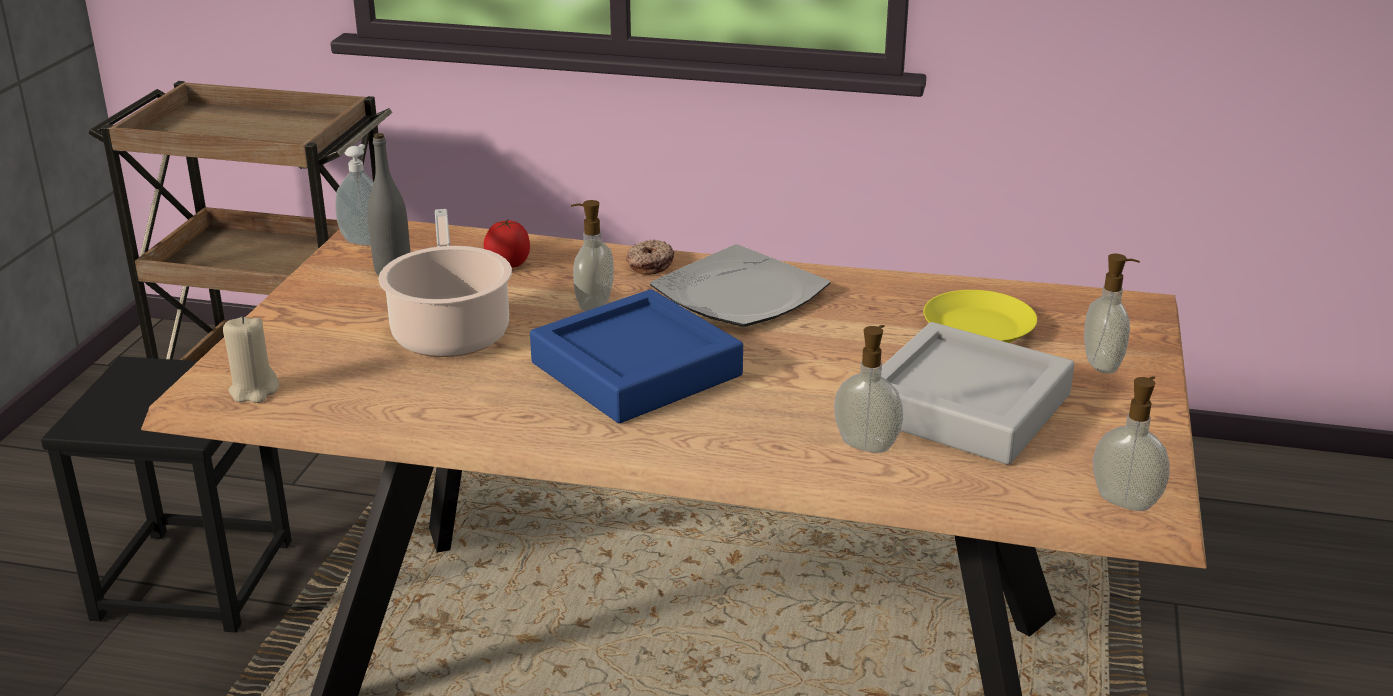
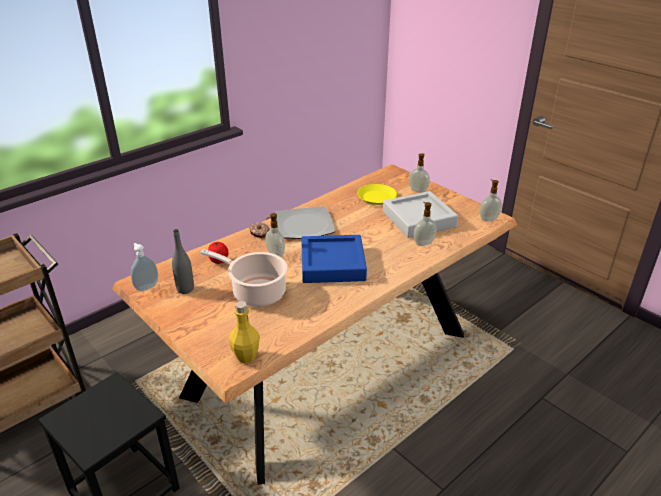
camera: 55 degrees left, 5 degrees up
beige candle [223,316,279,403] -> yellow bottle [229,301,260,363]

